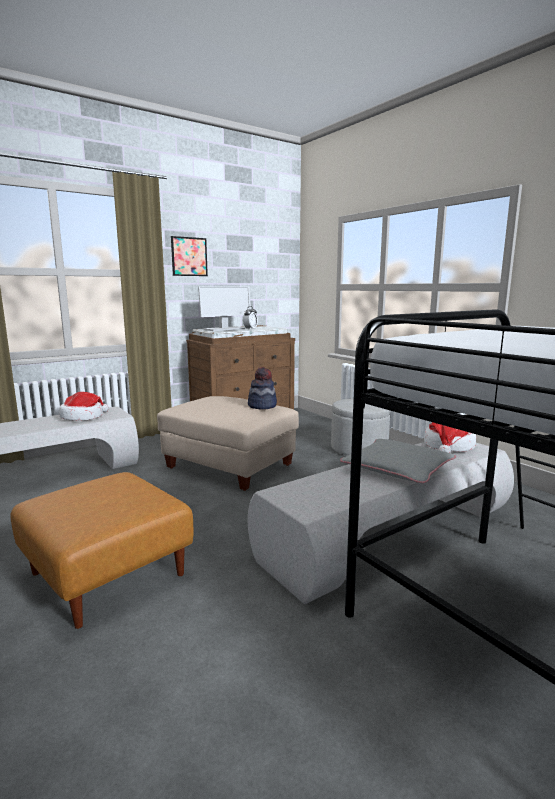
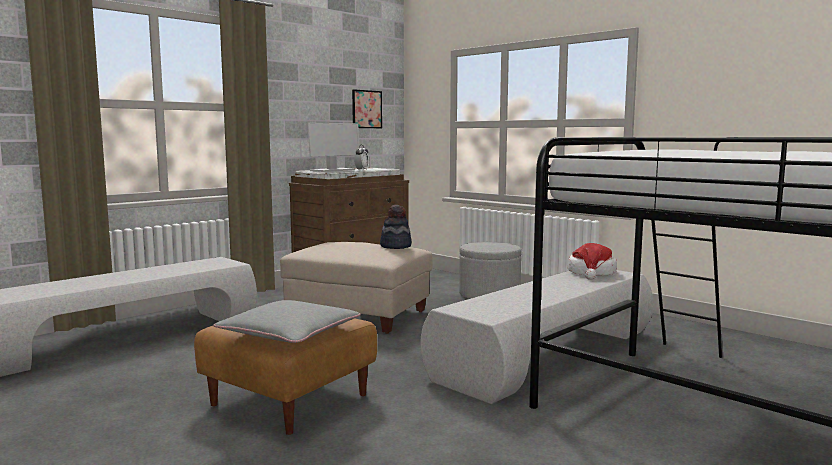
camera: 10 degrees left, 5 degrees down
hat [59,392,109,421] -> none
picture [171,236,208,276] -> picture moved to [352,89,382,128]
grey pillow [340,439,456,483] -> grey pillow moved to [213,300,361,343]

